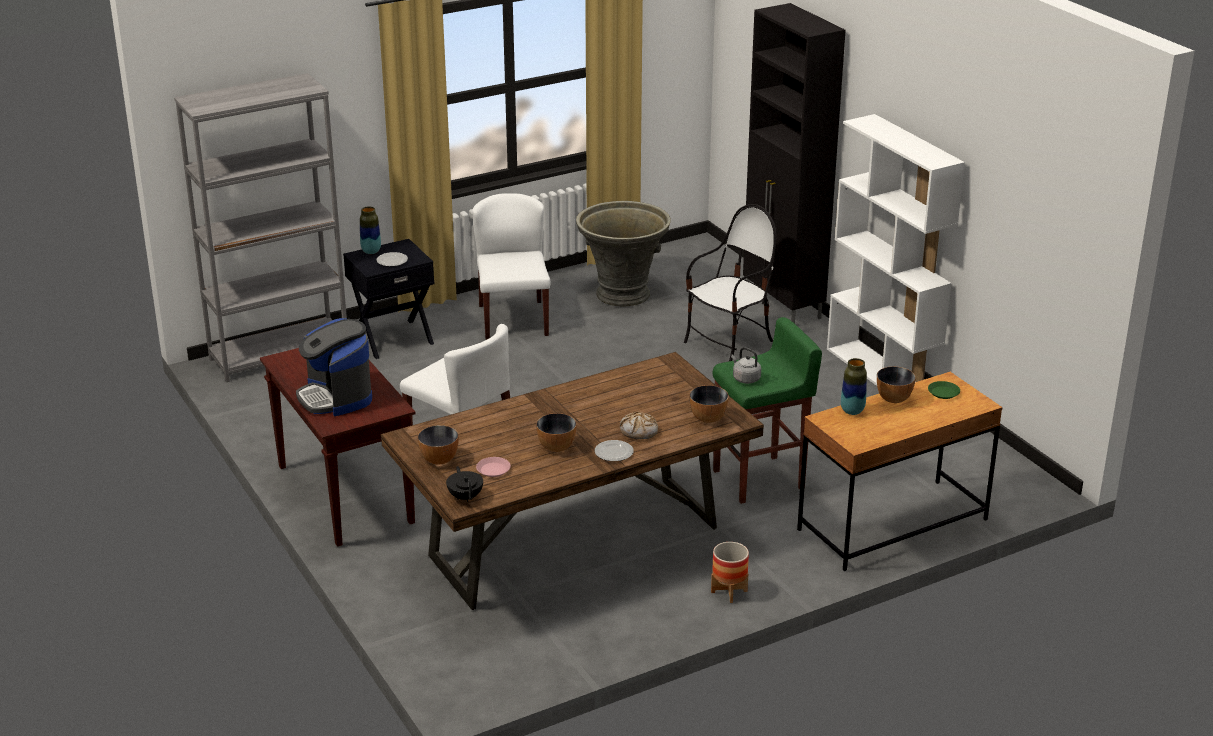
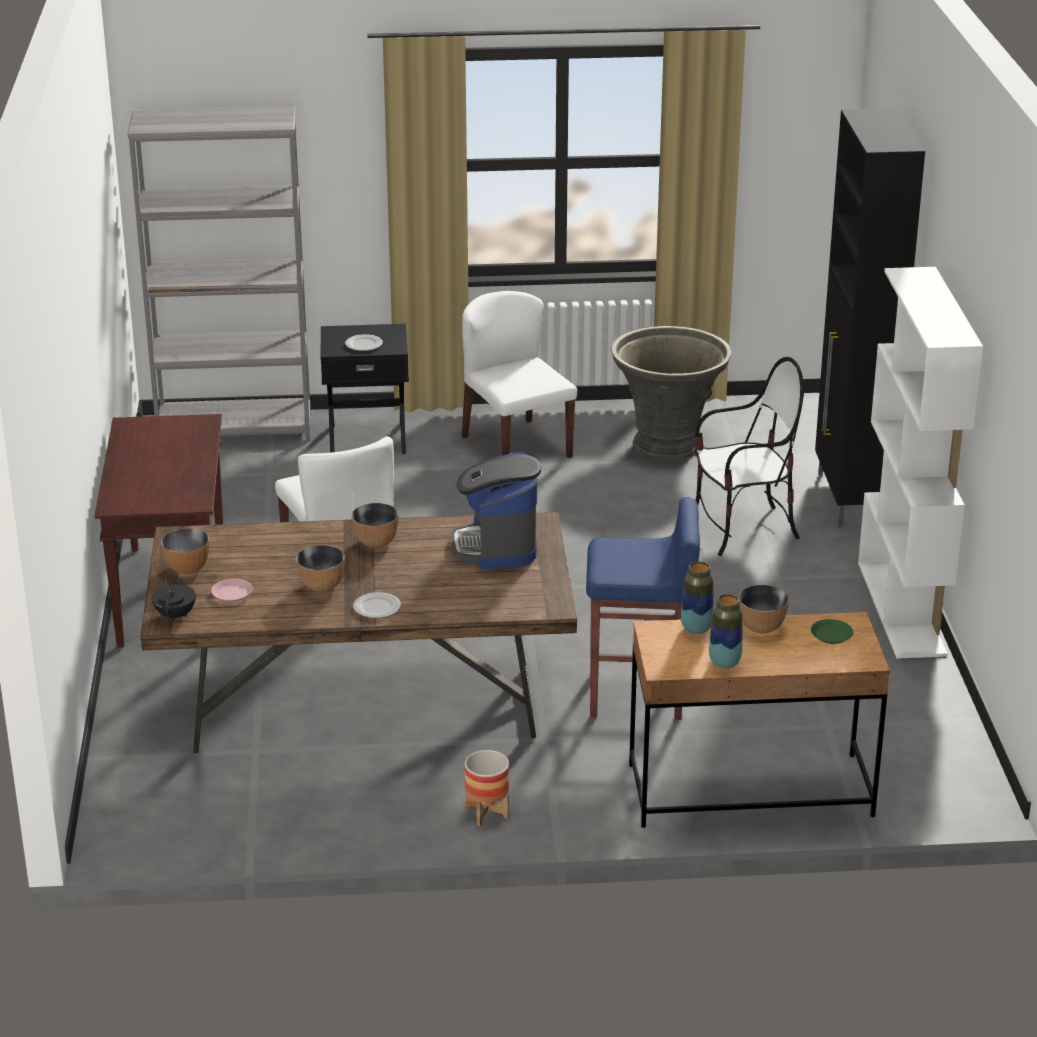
camera: 25 degrees right, 0 degrees up
coffee machine [296,318,372,416] -> coffee machine moved to [451,452,541,569]
vase [360,206,381,254] -> vase moved to [709,594,743,668]
white chair [473,193,550,340] -> white chair turned 45 degrees counterclockwise [462,291,577,458]
bread [620,411,658,439] -> none
bowl [689,385,729,423] -> bowl moved to [351,503,399,548]
green stool [712,317,822,504] -> blue stool [586,497,700,720]
grey kettle [731,347,761,384] -> none

